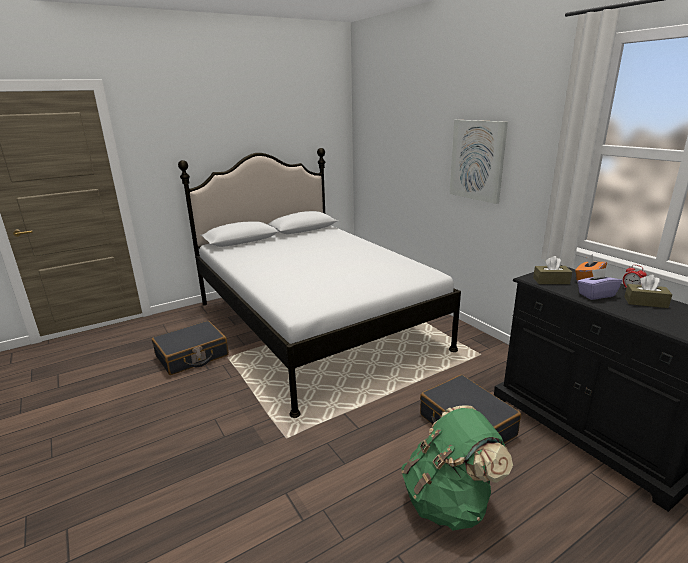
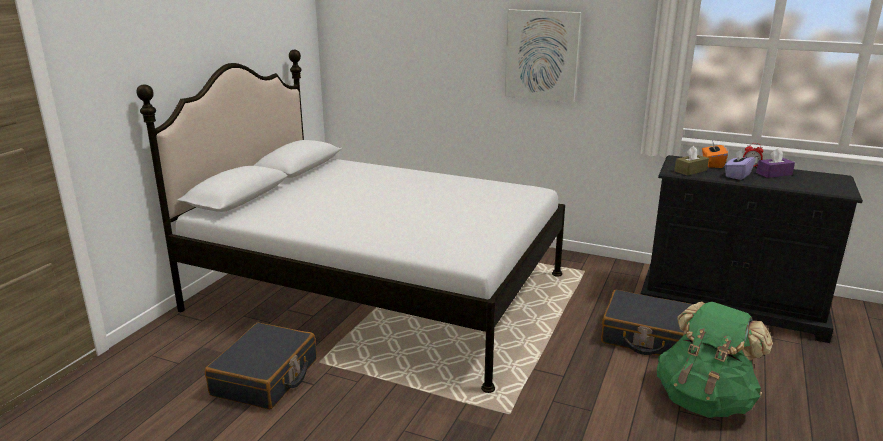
camera: 35 degrees left, 0 degrees up
brown tissue box [624,275,672,308] -> purple tissue box [756,148,795,178]

